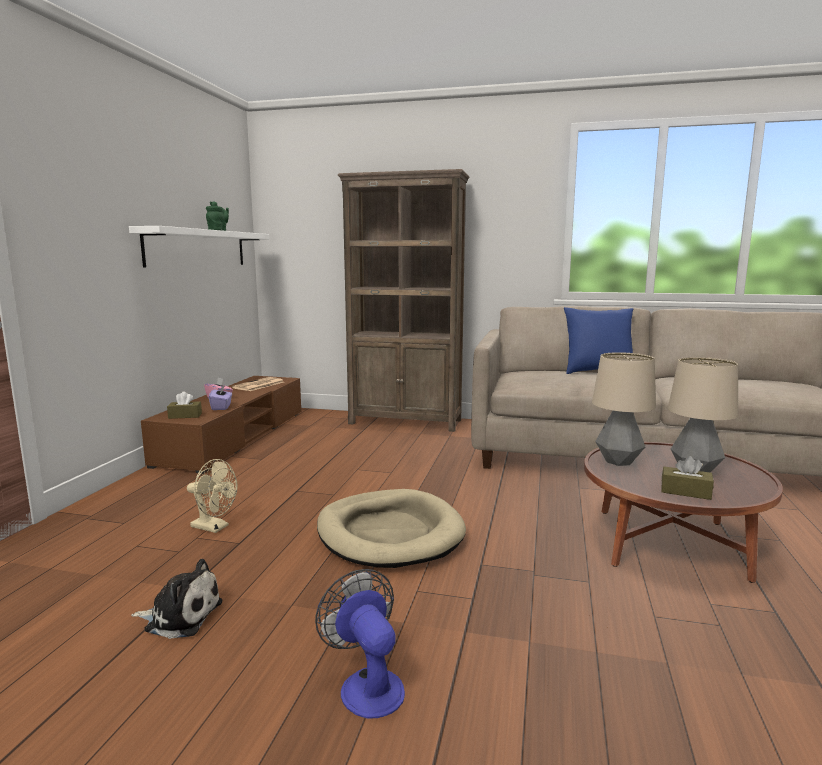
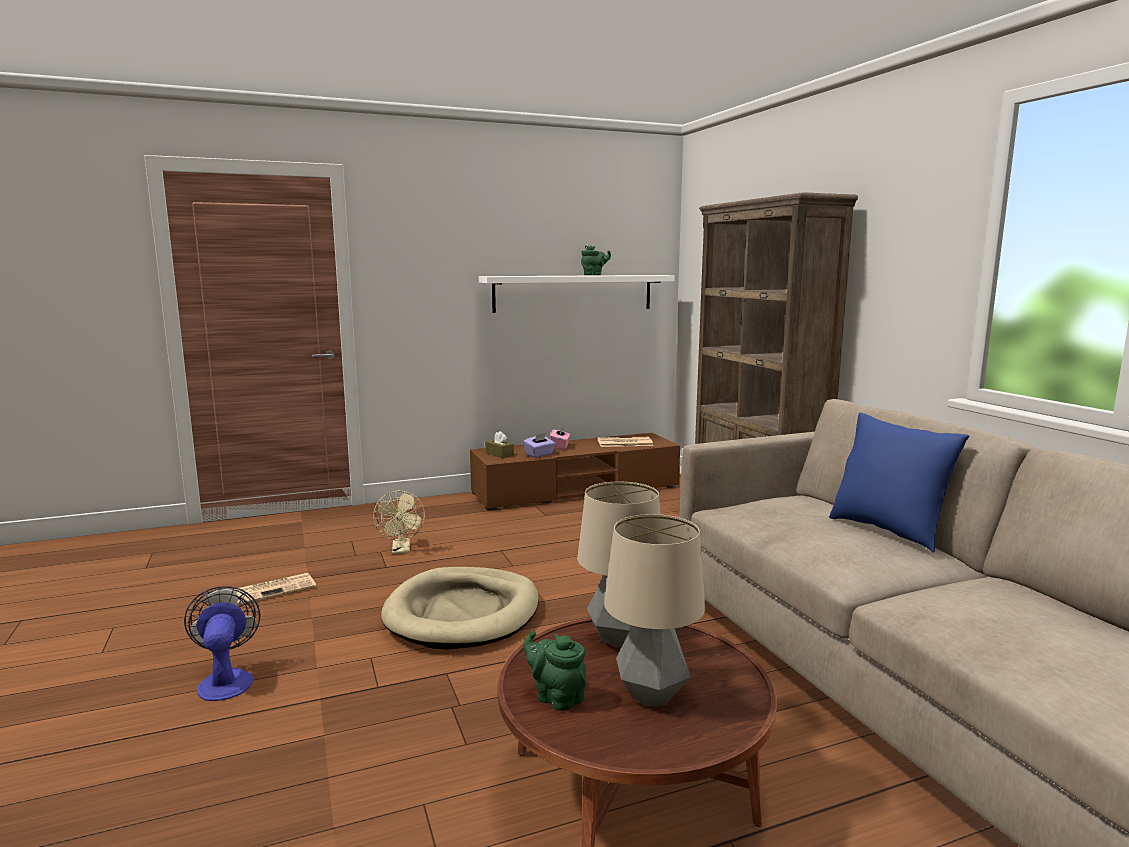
camera: 55 degrees right, 0 degrees up
plush toy [131,559,222,639] -> newspaper [235,573,316,605]
fan [315,569,405,719] -> fan turned 45 degrees counterclockwise [184,586,260,701]
brown tissue box [661,456,714,500] -> green teapot [523,630,586,711]

